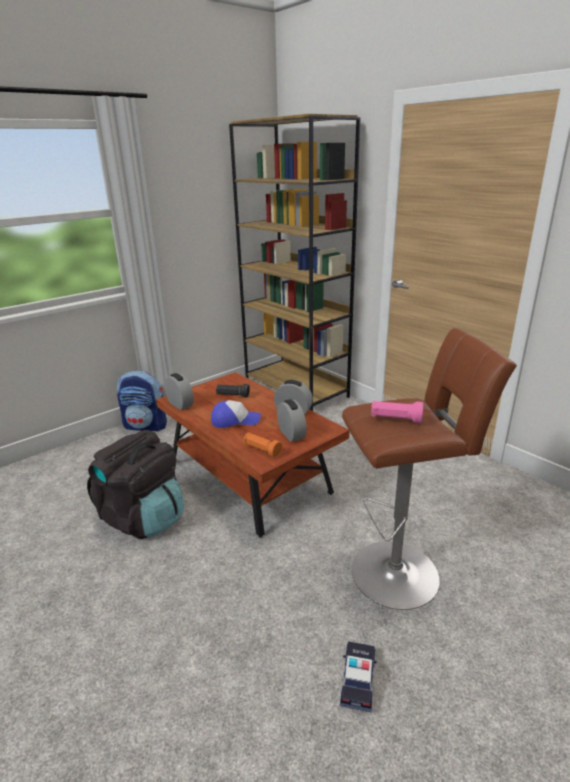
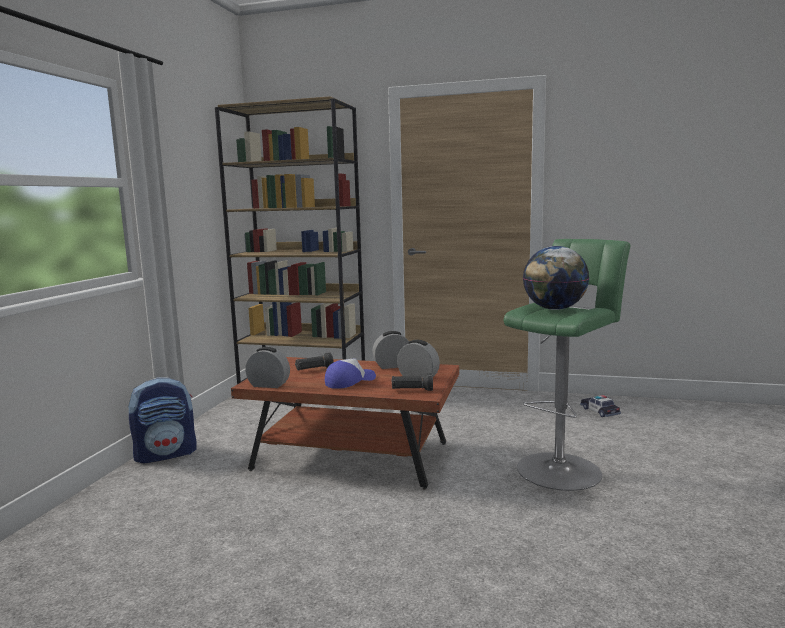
camera: 35 degrees left, 15 degrees down
black backpack [87,430,184,539] -> none
orange flashlight [243,432,282,458] -> black flashlight [391,373,433,391]
toy car [340,641,377,712] -> toy car moved to [580,395,621,417]
brown stool [342,328,517,610] -> green stool [503,239,631,491]
pink flashlight [371,401,423,423] -> globe [523,246,589,310]

